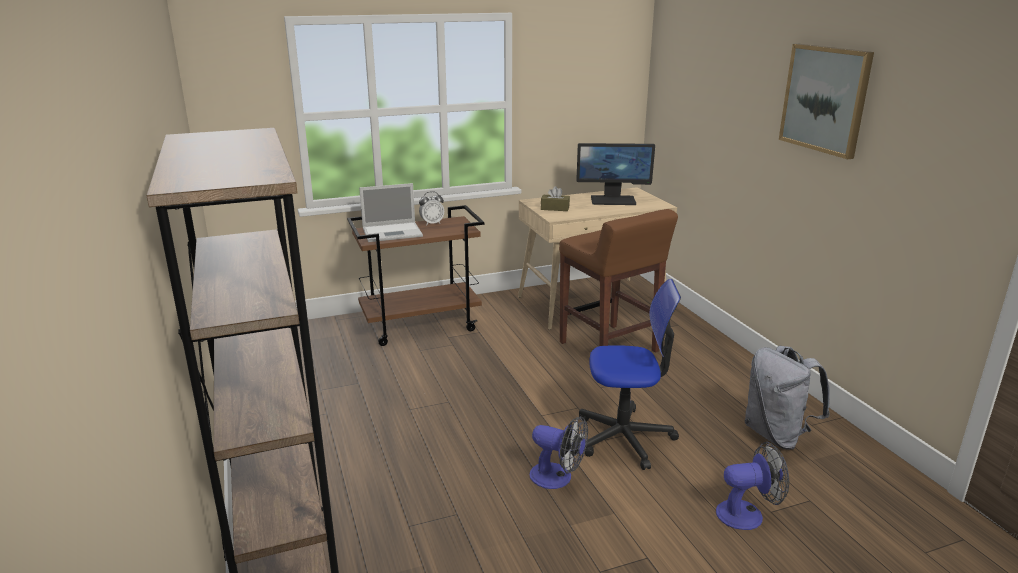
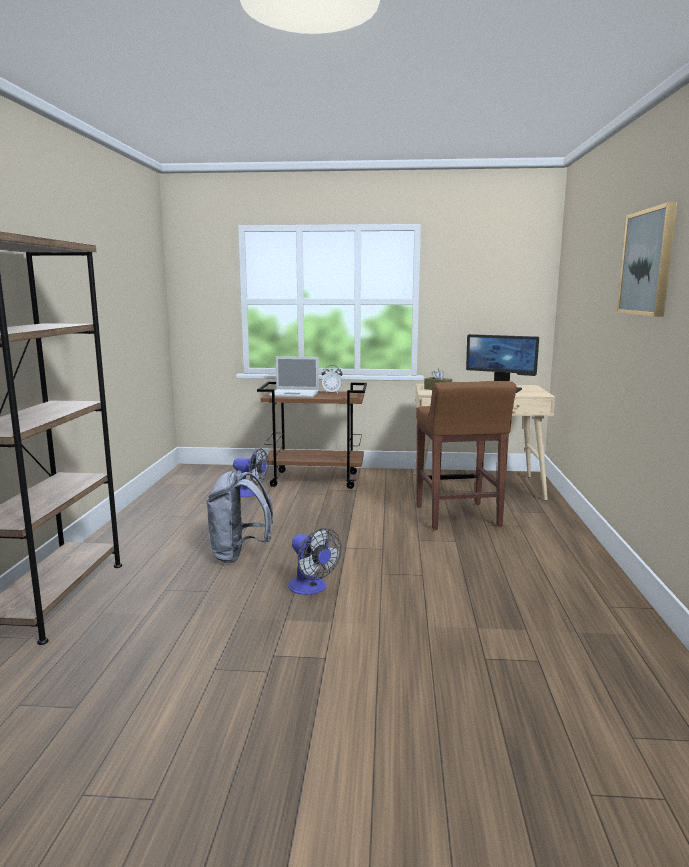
camera: 25 degrees right, 10 degrees down
office chair [579,279,681,470] -> none
fan [716,442,789,530] -> fan moved to [233,449,269,497]
grey backpack [745,346,830,450] -> grey backpack moved to [206,470,273,563]

